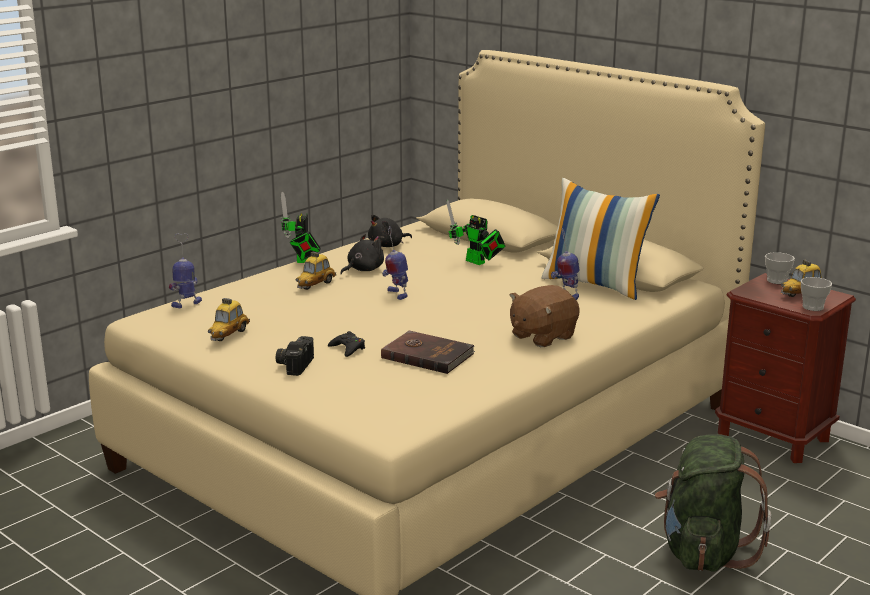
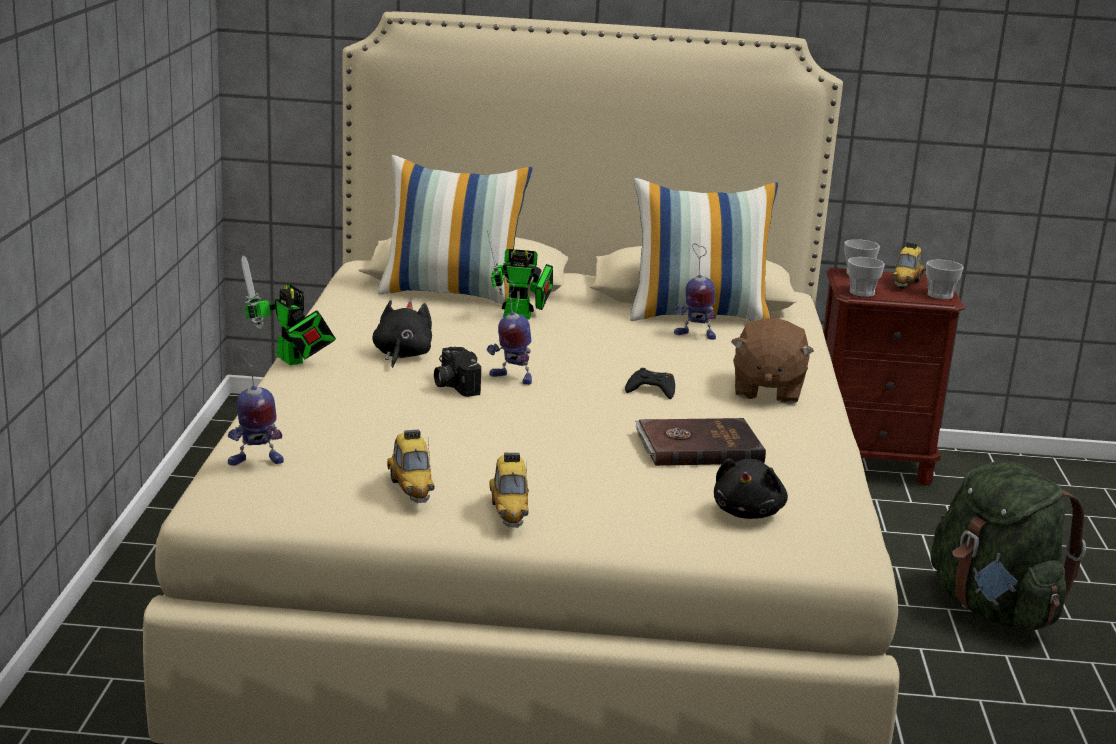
camera: 40 degrees left, 0 degrees up
toy robot [169,233,202,308] -> toy robot turned 120 degrees counterclockwise [228,348,284,466]
camera [276,336,314,376] -> camera moved to [434,347,481,397]
toy car [296,252,336,290] -> toy car moved to [489,453,529,528]
black game controller [328,331,365,357] -> black game controller moved to [625,368,675,399]
black plush toy [368,215,412,247] -> black plush toy moved to [714,458,788,519]
none -> pillow [378,155,532,305]
none -> cup [848,257,885,297]

